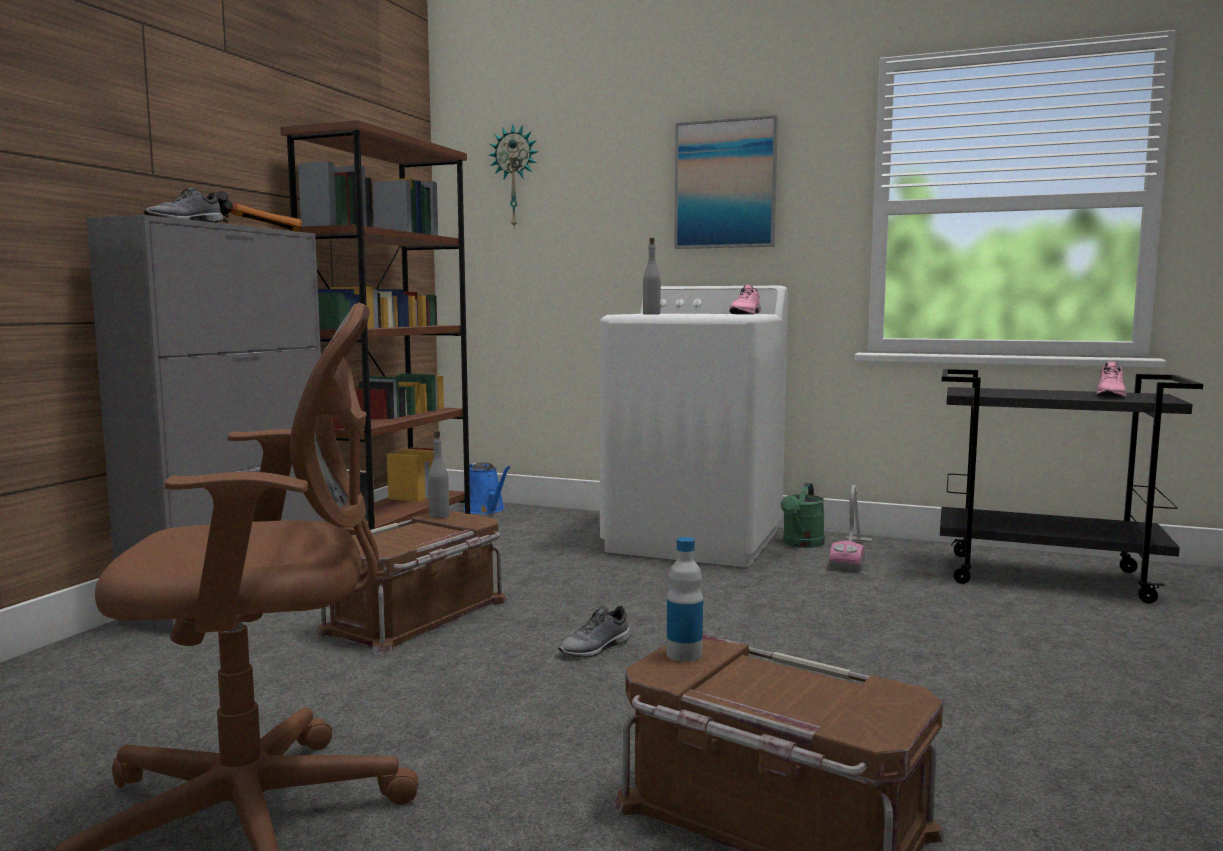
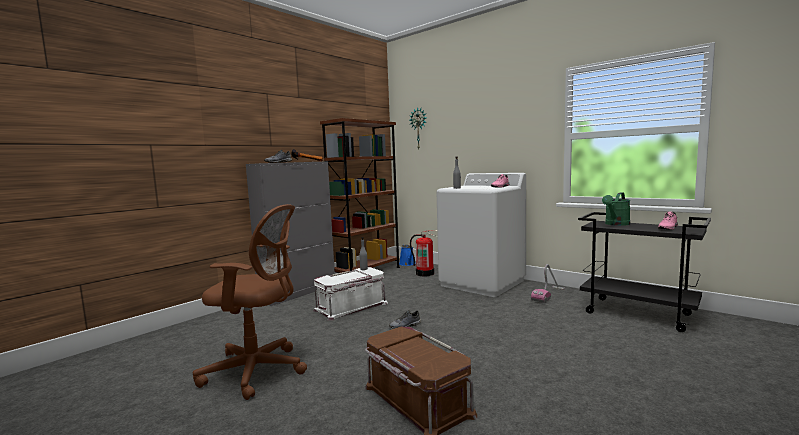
camera: 20 degrees right, 0 degrees up
brown storage box [315,511,507,655] -> white storage box [314,267,388,321]
bottle [667,537,703,661] -> none
picture [674,115,778,249] -> none
green watering can [781,483,825,548] -> green watering can moved to [602,192,630,226]
none -> fire extinguisher [410,230,438,276]

